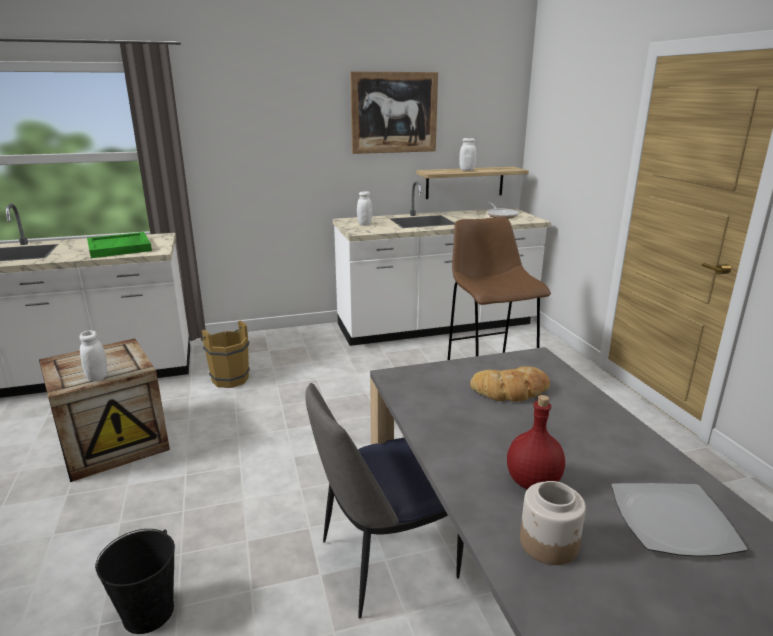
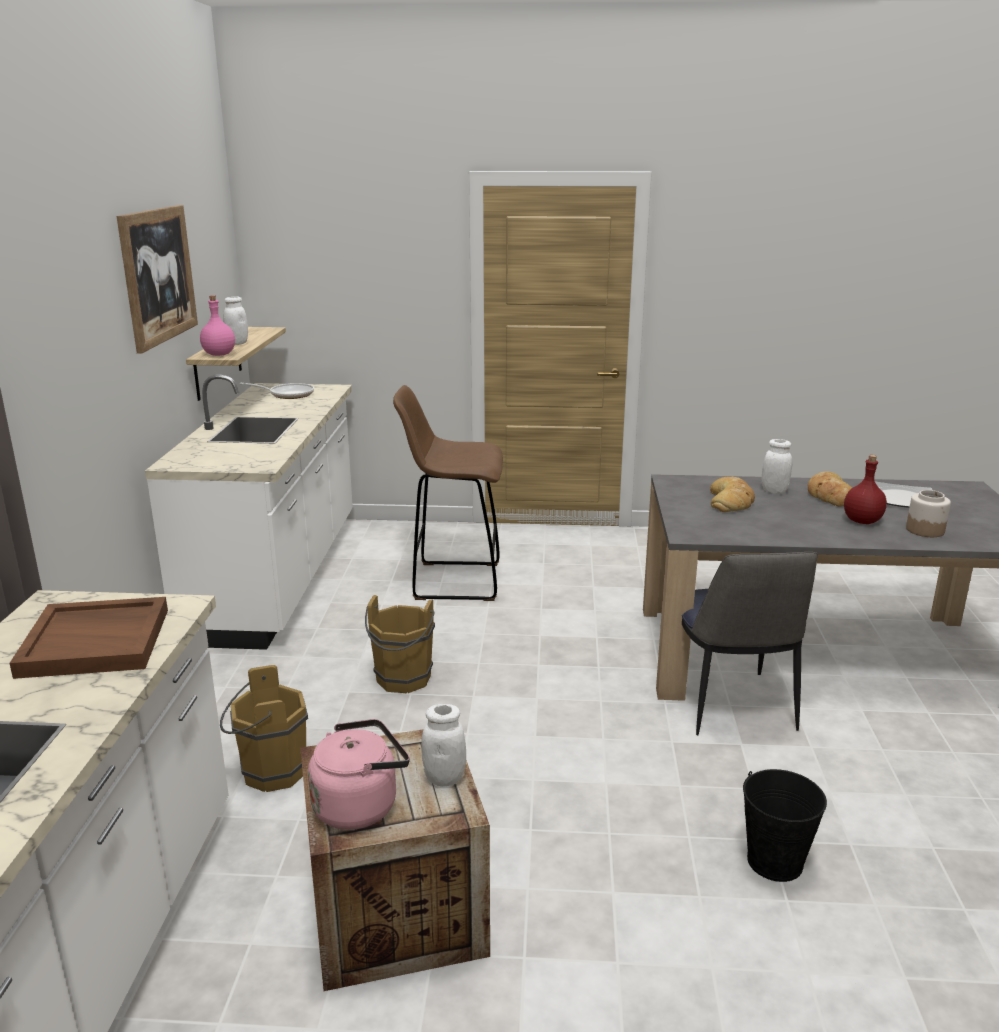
camera: 70 degrees left, 0 degrees up
green tray [87,232,152,258] -> brown tray [9,597,168,679]
white jar [357,191,372,226] -> white jar moved to [762,439,793,494]
none -> pink bottle [200,295,235,356]
none -> pink kettle [308,719,410,830]
none -> brown bucket [365,595,435,693]
none -> bread [808,471,852,506]

